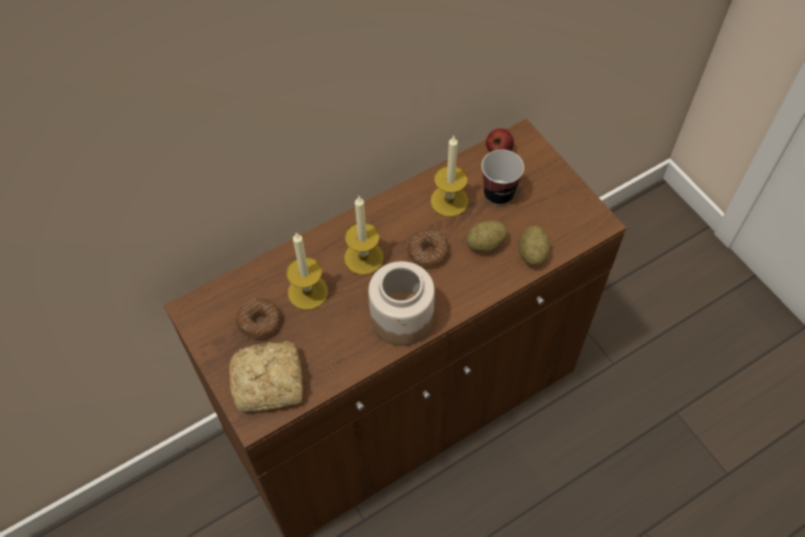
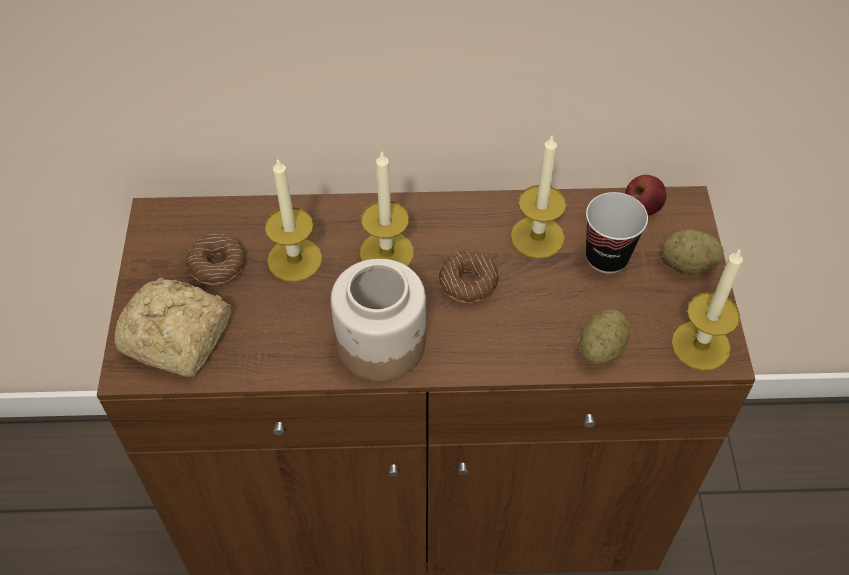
camera: 30 degrees right, 5 degrees down
potato [466,220,508,252] -> potato moved to [662,230,724,274]
none -> candle [671,248,743,371]

